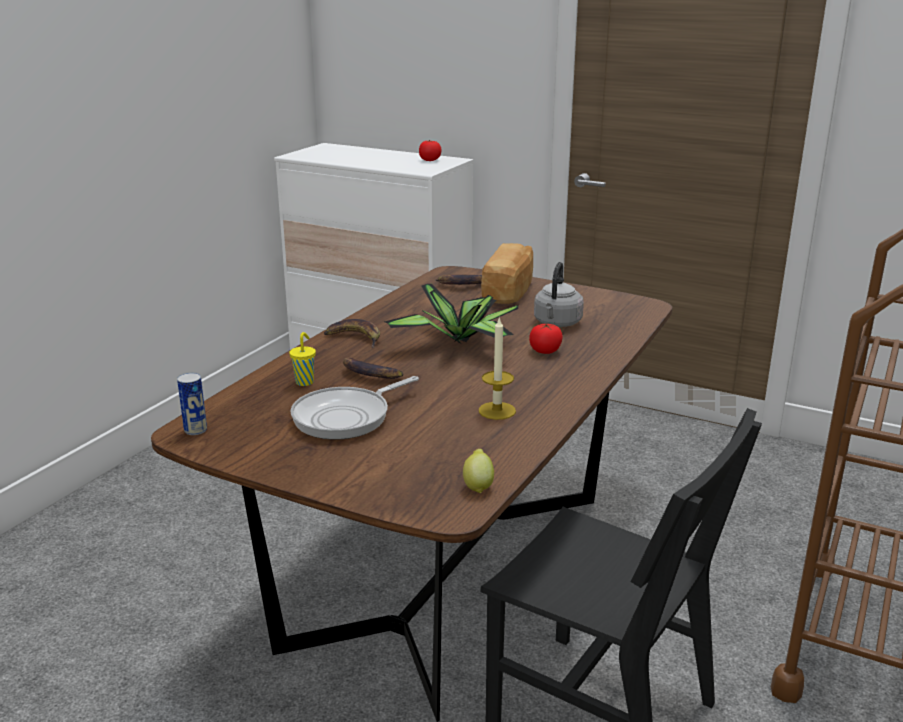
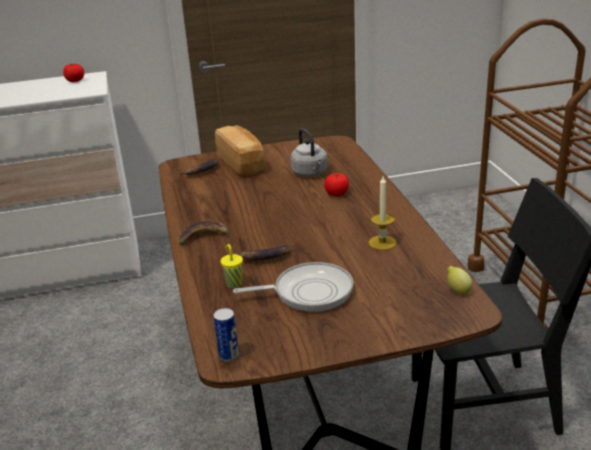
camera: 40 degrees left, 5 degrees up
frying pan [291,376,419,440] -> frying pan turned 105 degrees counterclockwise [233,262,353,312]
potted plant [384,284,518,344] -> none

